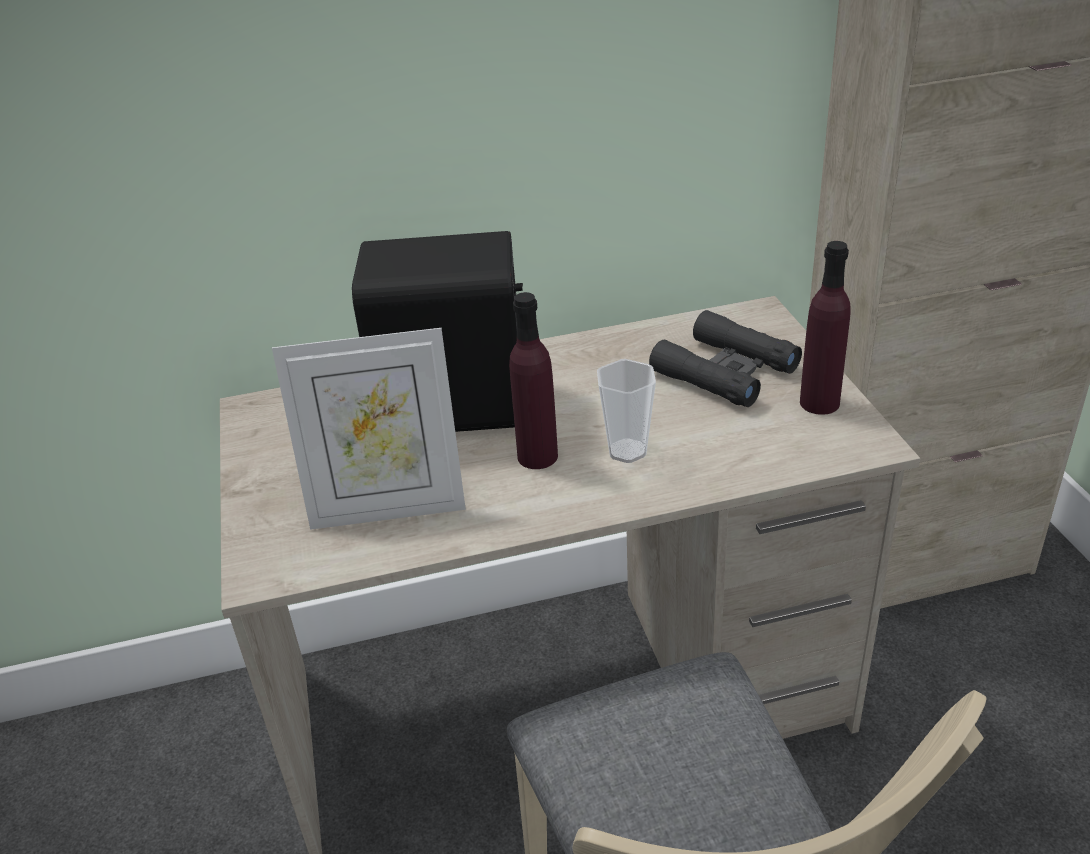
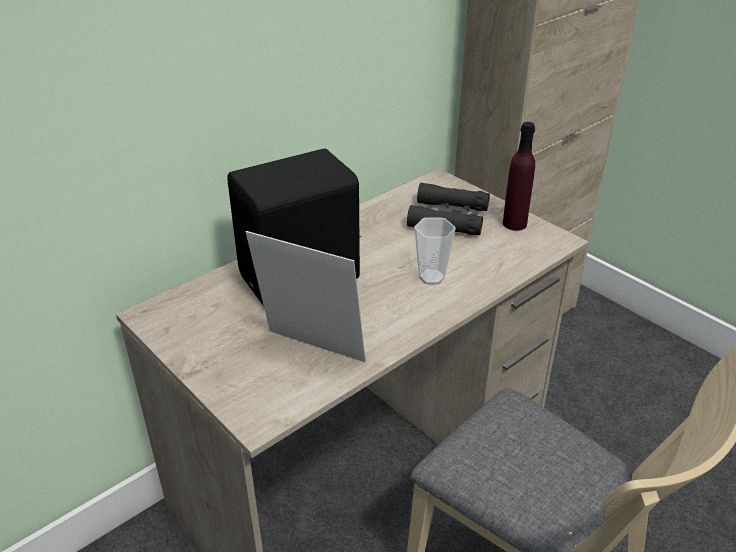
camera: 30 degrees left, 0 degrees up
picture frame [272,328,466,530] -> picture frame turned 120 degrees counterclockwise [246,231,366,362]
purple bottle [509,292,558,469] -> none

